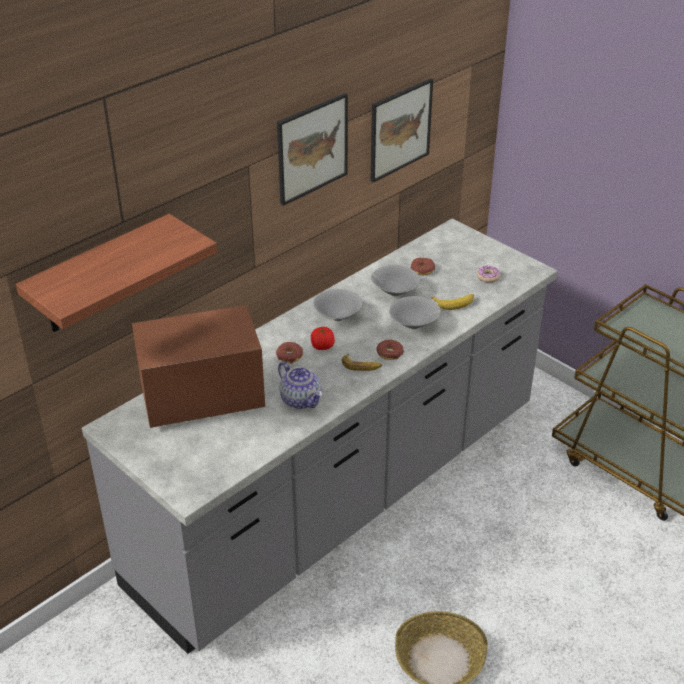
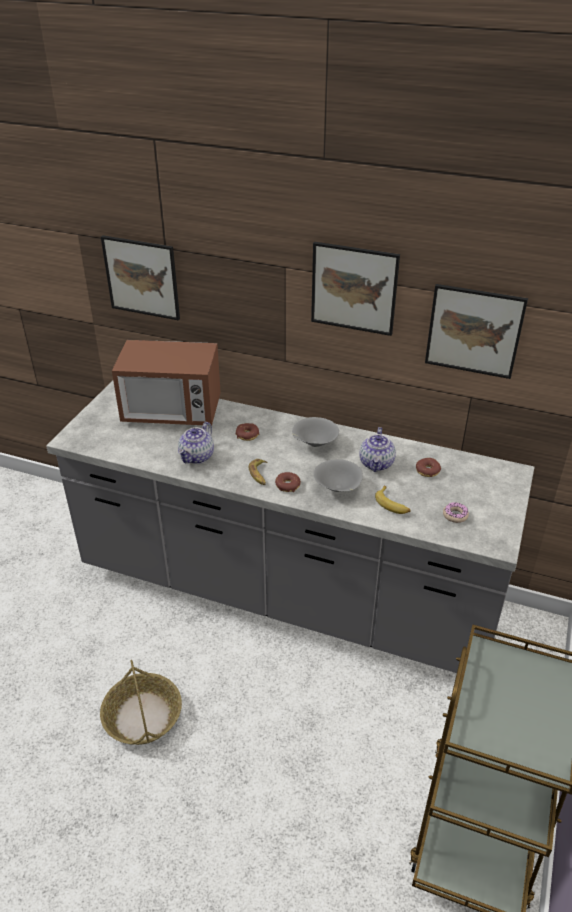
camera: 65 degrees right, 0 degrees up
shelf [16,214,217,332] -> picture [101,235,180,320]
microwave [132,305,265,428] -> microwave turned 135 degrees clockwise [112,340,221,426]
tomato [311,327,335,350] -> none
grey bowl [371,265,420,296] -> teapot [359,427,396,472]

